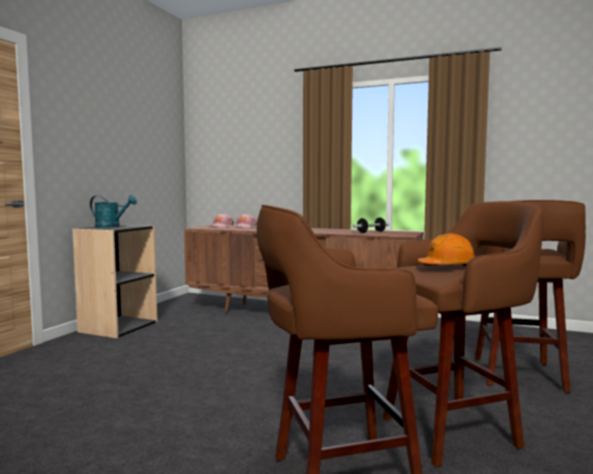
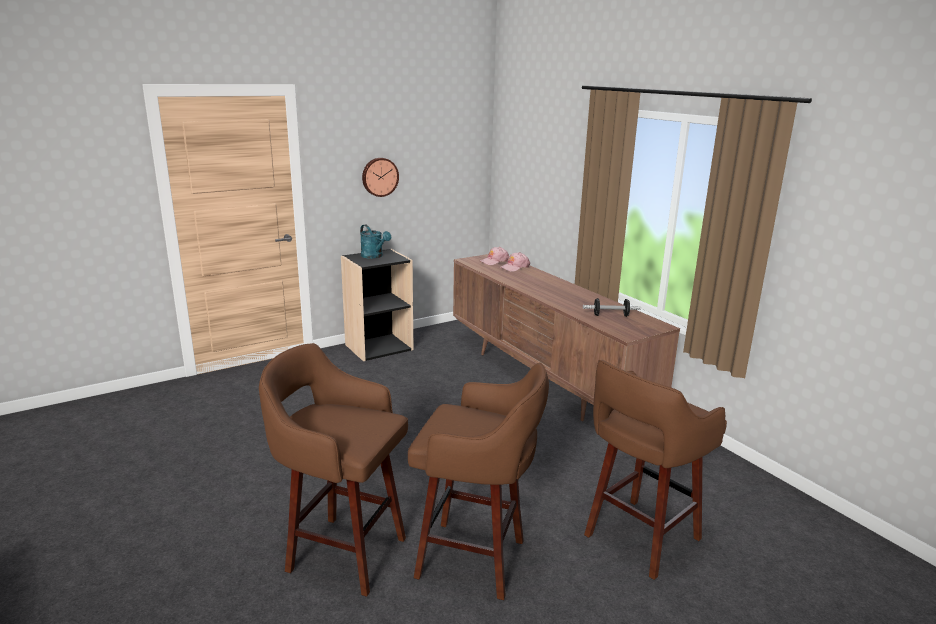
camera: 35 degrees right, 15 degrees up
orange hard hat [418,233,475,266] -> none
none -> wall clock [362,158,399,197]

